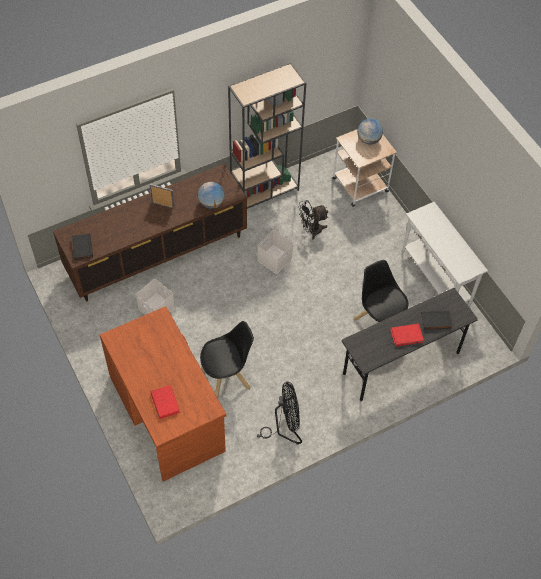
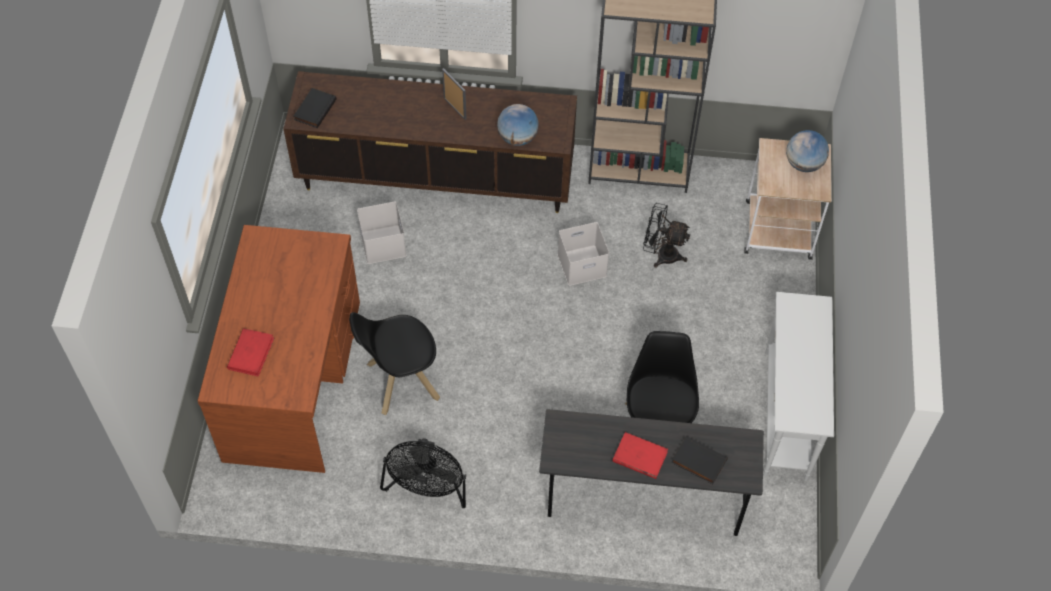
camera: 35 degrees right, 0 degrees up
black chair [200,321,254,398] -> black chair turned 150 degrees clockwise [349,312,440,415]
black fan [257,382,302,445] -> black fan turned 75 degrees clockwise [380,438,466,508]

